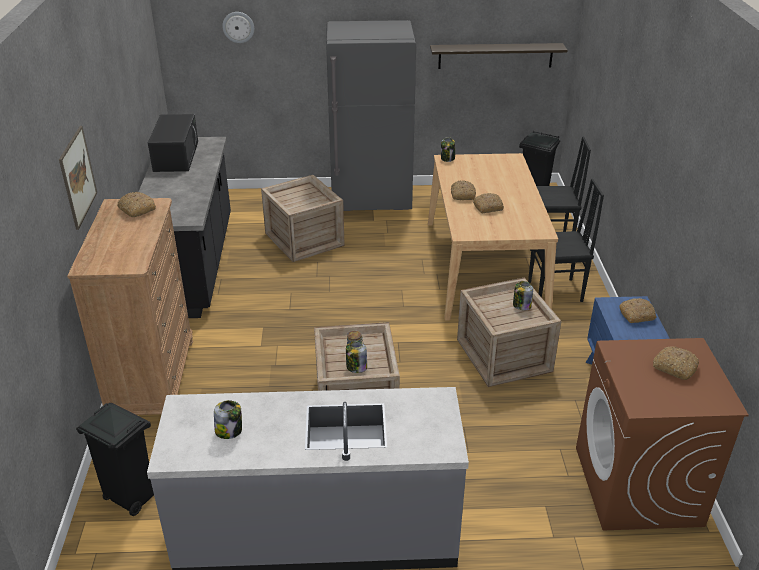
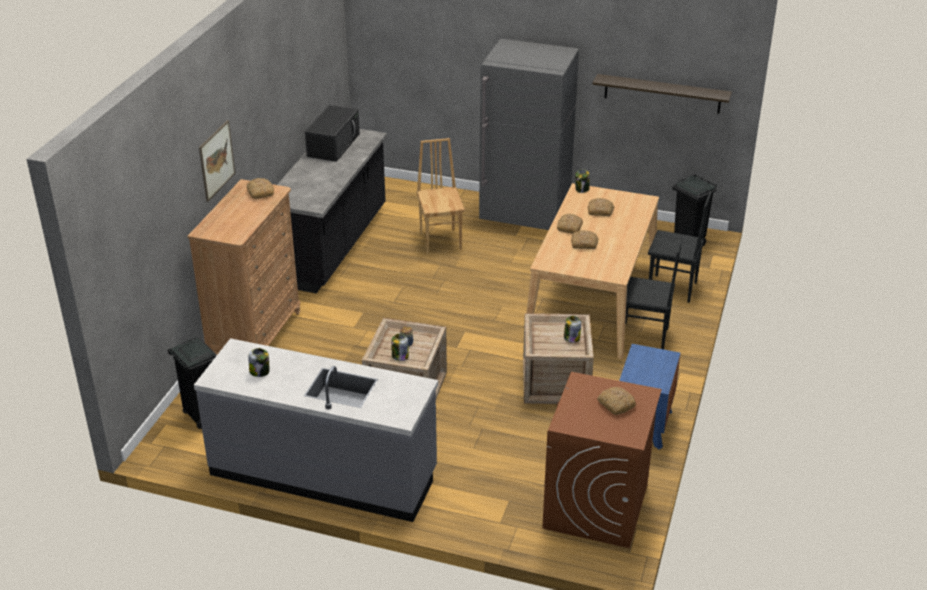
camera: 20 degrees right, 0 degrees up
wall clock [222,12,254,43] -> none
crate [261,175,345,262] -> brown chair [416,138,465,254]
bread [619,298,657,323] -> bread moved to [588,198,615,216]

